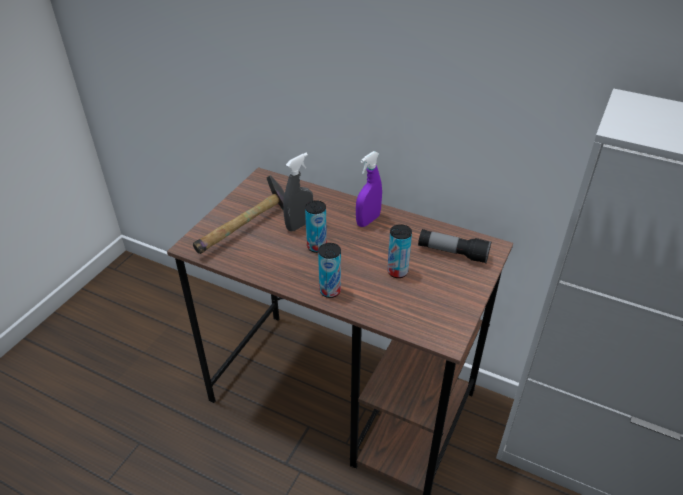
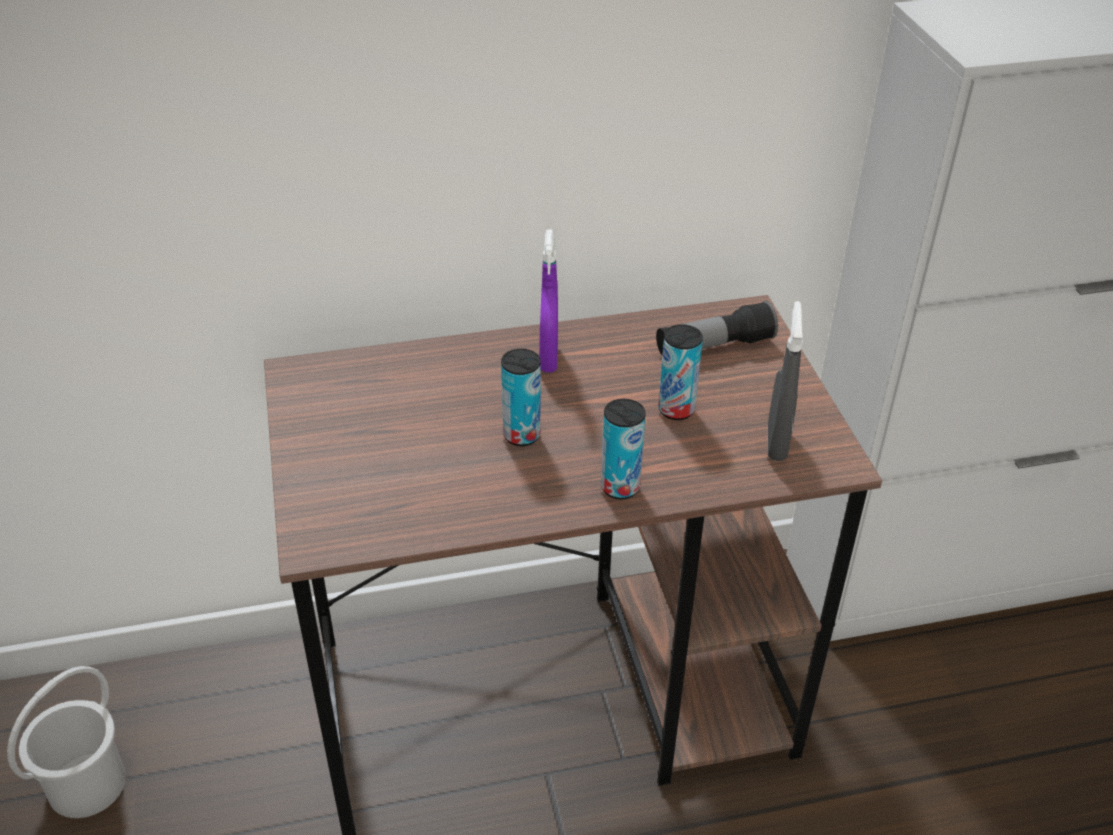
camera: 40 degrees left, 0 degrees up
hammer [193,175,285,254] -> none
grey spray bottle [283,153,313,232] -> grey spray bottle moved to [768,301,803,461]
none -> white bucket [7,666,126,818]

